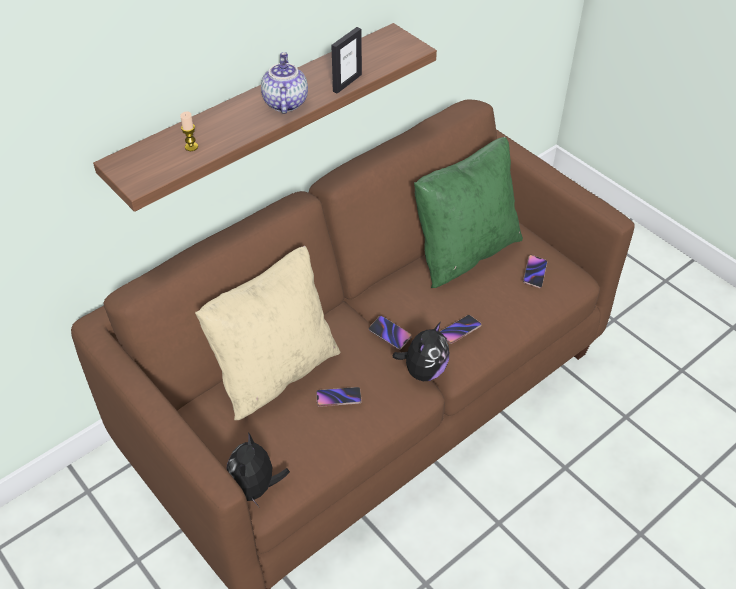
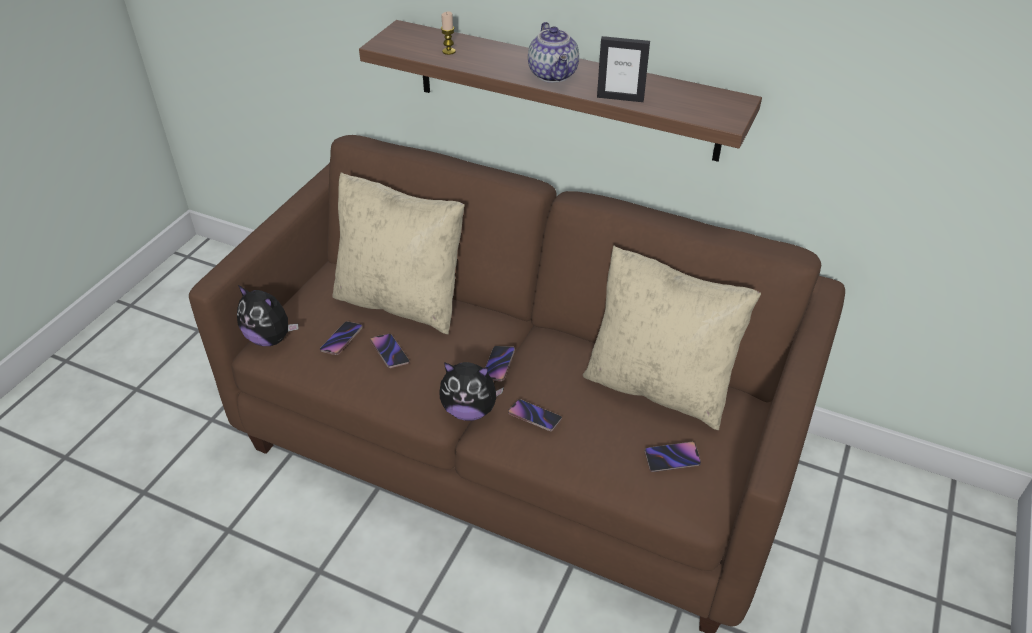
camera: 65 degrees right, 5 degrees down
plush toy [226,432,290,507] -> plush toy turned 135 degrees counterclockwise [237,285,298,346]
teapot [261,52,308,114] -> teapot turned 105 degrees clockwise [528,22,579,83]
green pillow [414,137,523,288] -> beige pillow [583,246,761,430]
none -> phone [320,321,363,355]

